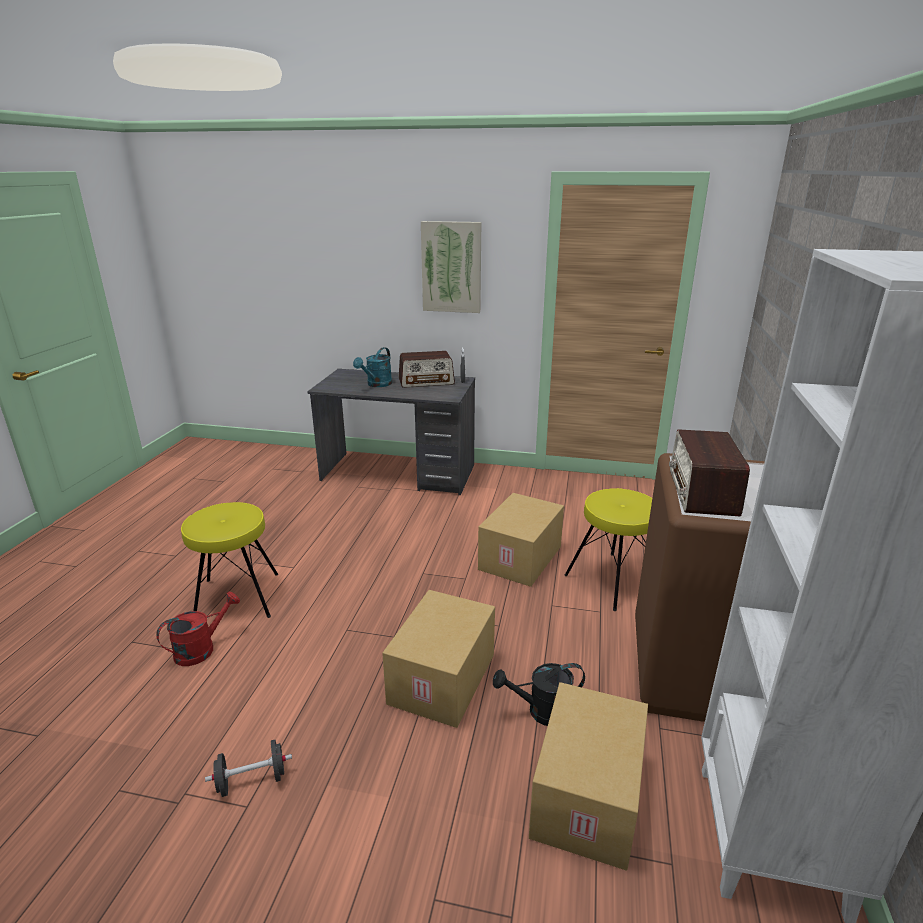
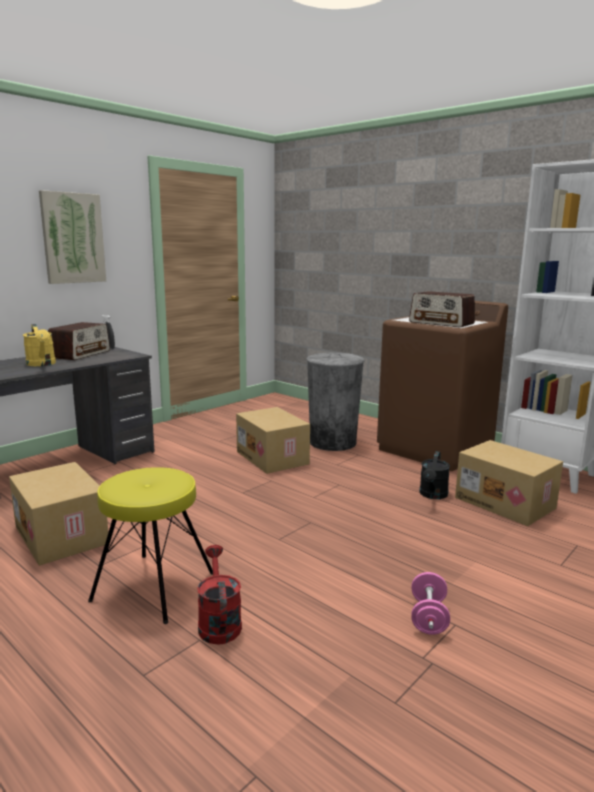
camera: 60 degrees left, 10 degrees down
black dumbbell [205,740,292,797] -> pink dumbbell [411,572,450,635]
turquoise watering can [353,347,392,387] -> yellow watering can [23,324,56,366]
cardboard box [382,590,495,728] -> cardboard box moved to [9,462,108,566]
yellow stool [565,488,652,611] -> grey trash can [306,352,365,451]

